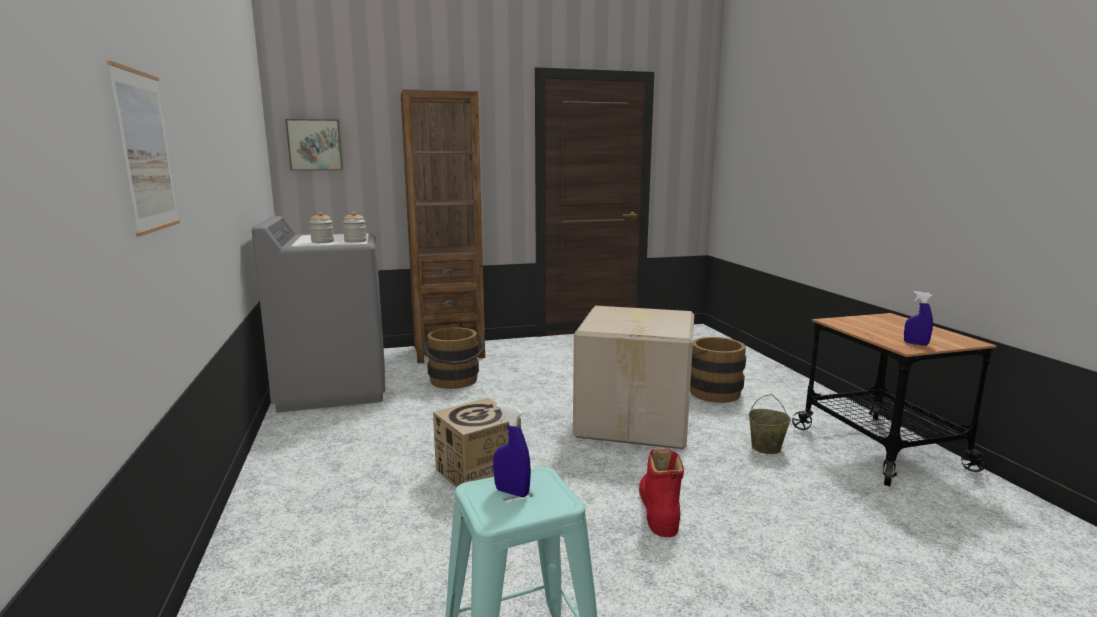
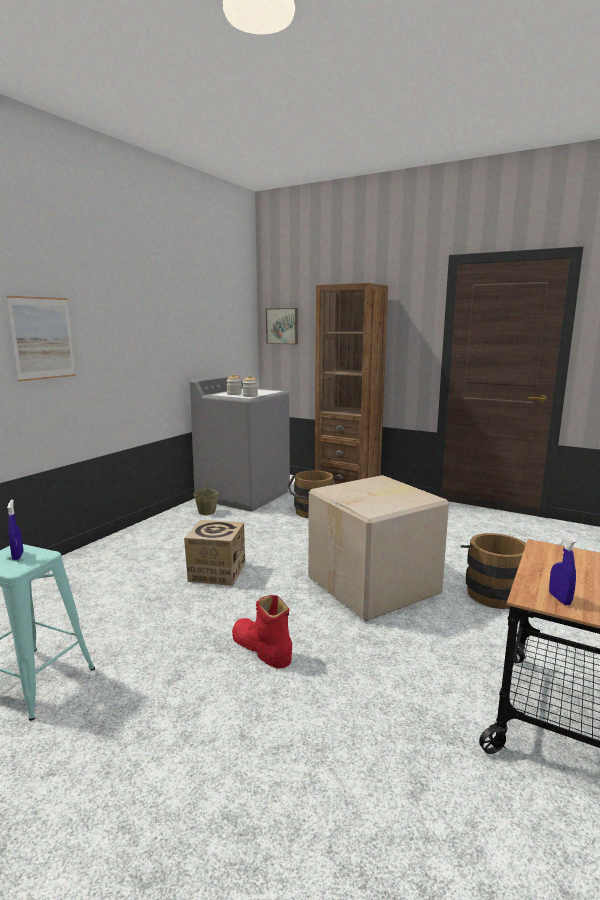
camera: 45 degrees right, 0 degrees up
red boot [639,449,684,537] -> red boot turned 90 degrees counterclockwise [232,595,292,669]
beige bucket [749,394,791,454] -> beige bucket moved to [193,479,219,515]

